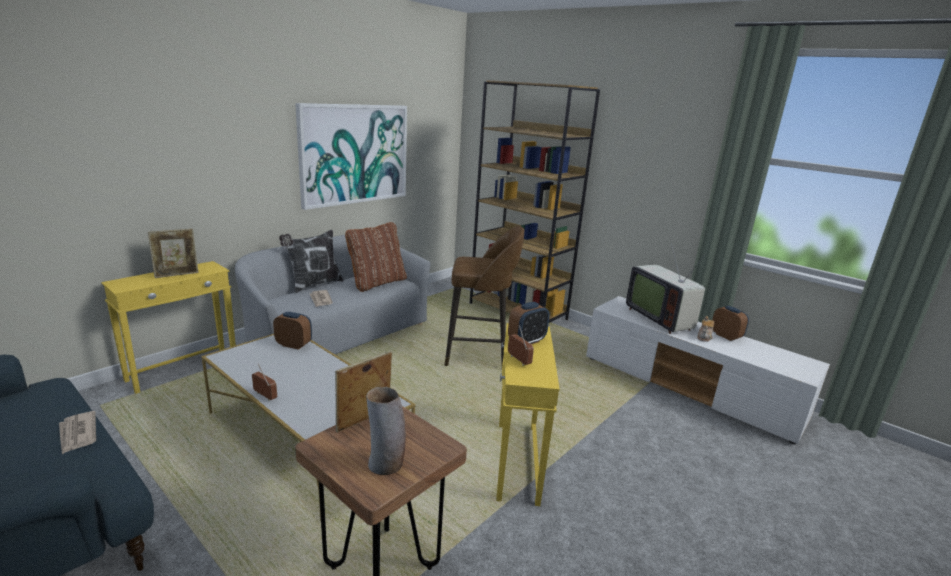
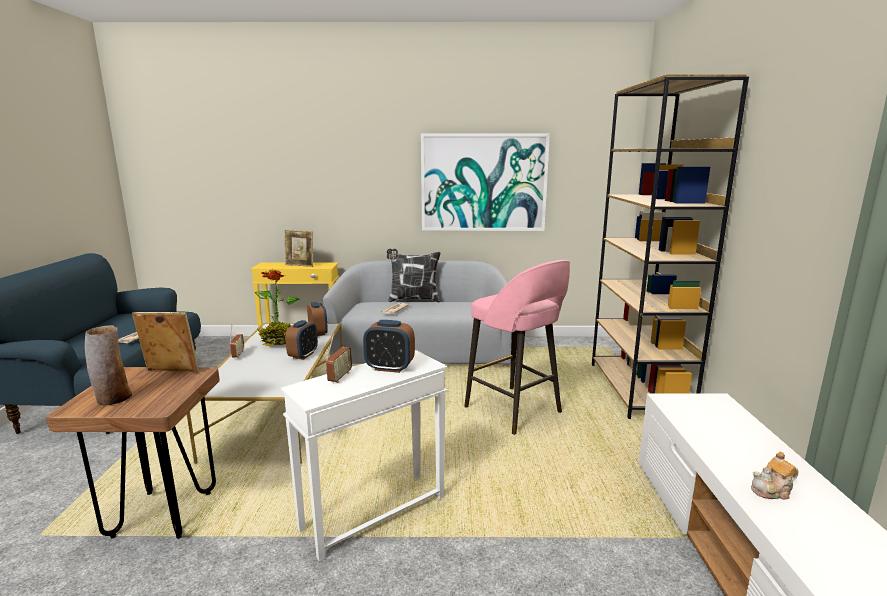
camera: 50 degrees right, 5 degrees down
brown pillow [345,222,407,292] -> none
brown stool [445,226,524,366] -> pink stool [464,260,570,435]
yellow side table [496,323,560,506] -> white side table [281,350,448,561]
television [626,243,706,334] -> none
alarm clock [712,306,749,341] -> alarm clock moved to [285,320,318,360]
none -> potted plant [254,269,300,347]

